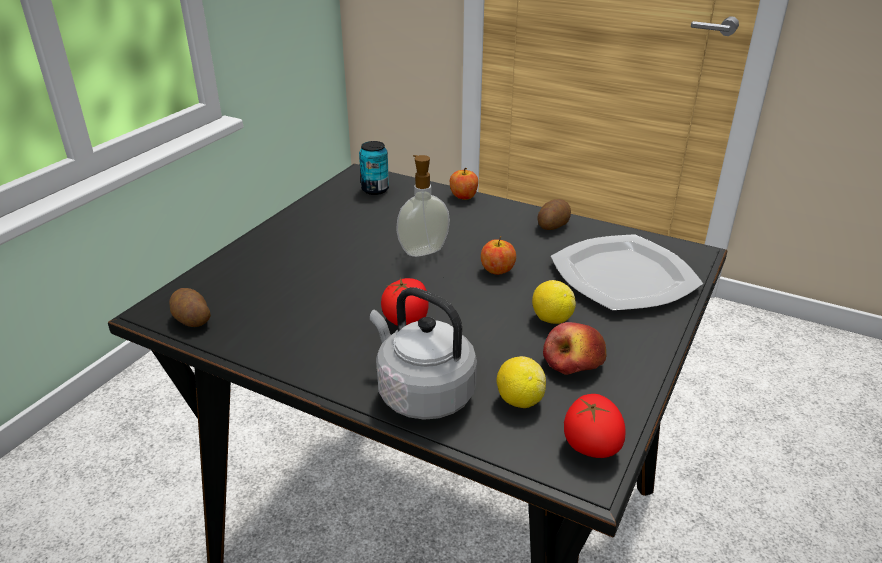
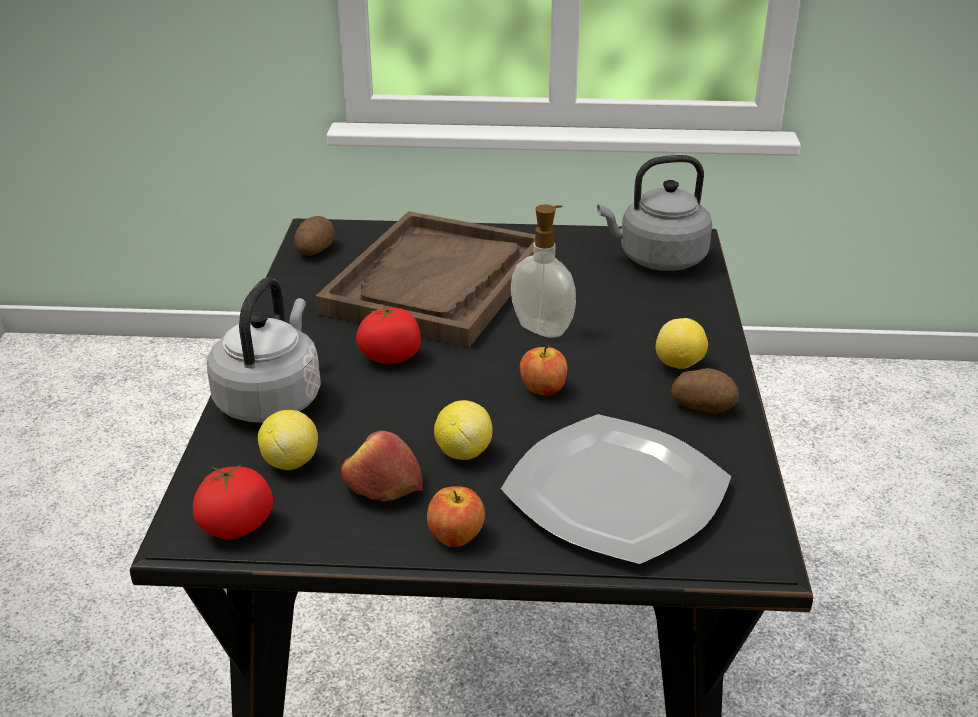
camera: 65 degrees right, 0 degrees up
can [359,141,389,195] -> grey kettle [597,155,712,271]
apple [450,168,478,200] -> apple moved to [427,486,485,547]
none -> brown tray [316,211,535,348]
none -> lemon [656,318,708,369]

